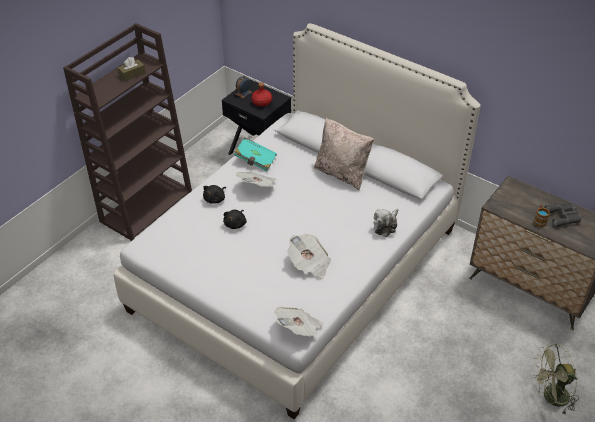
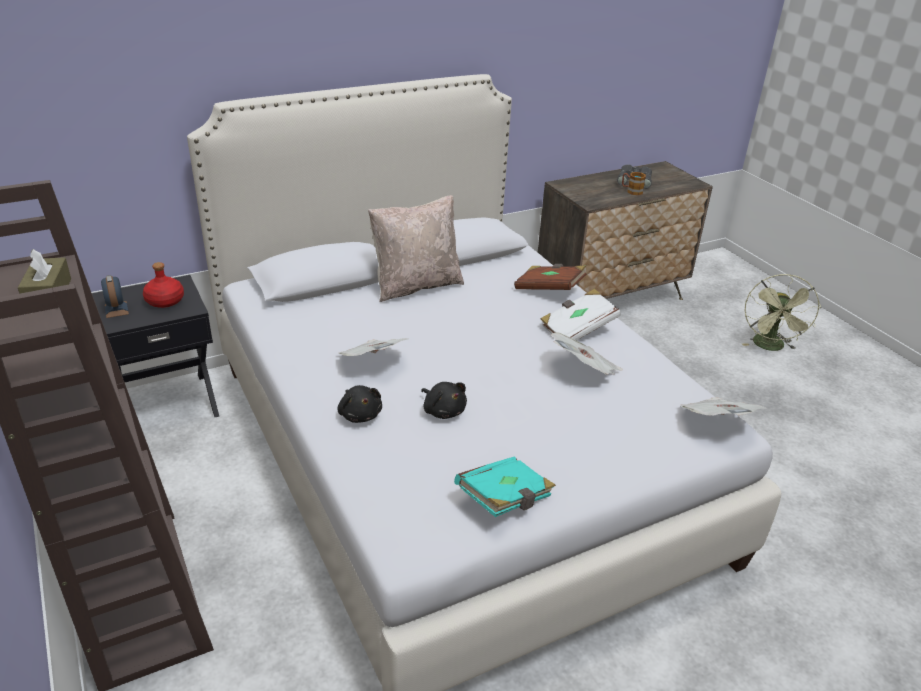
camera: 65 degrees left, 10 degrees down
turquoise book [234,137,277,171] -> turquoise book moved to [454,457,556,517]
plush toy [373,209,398,237] -> brown book [514,264,587,290]
none -> white book [541,289,621,340]

